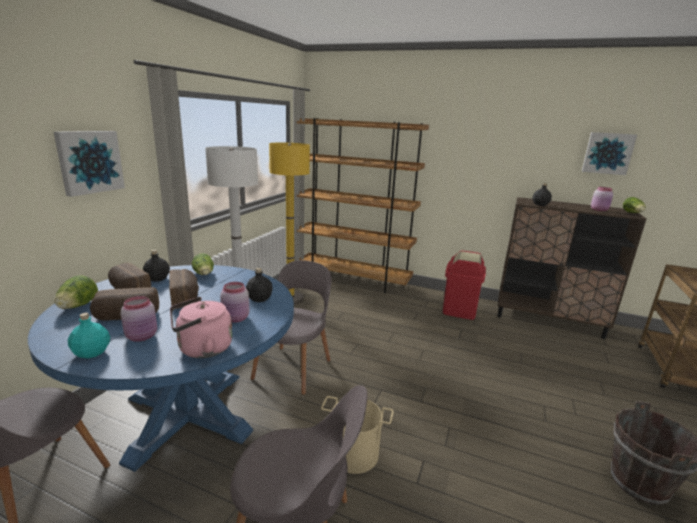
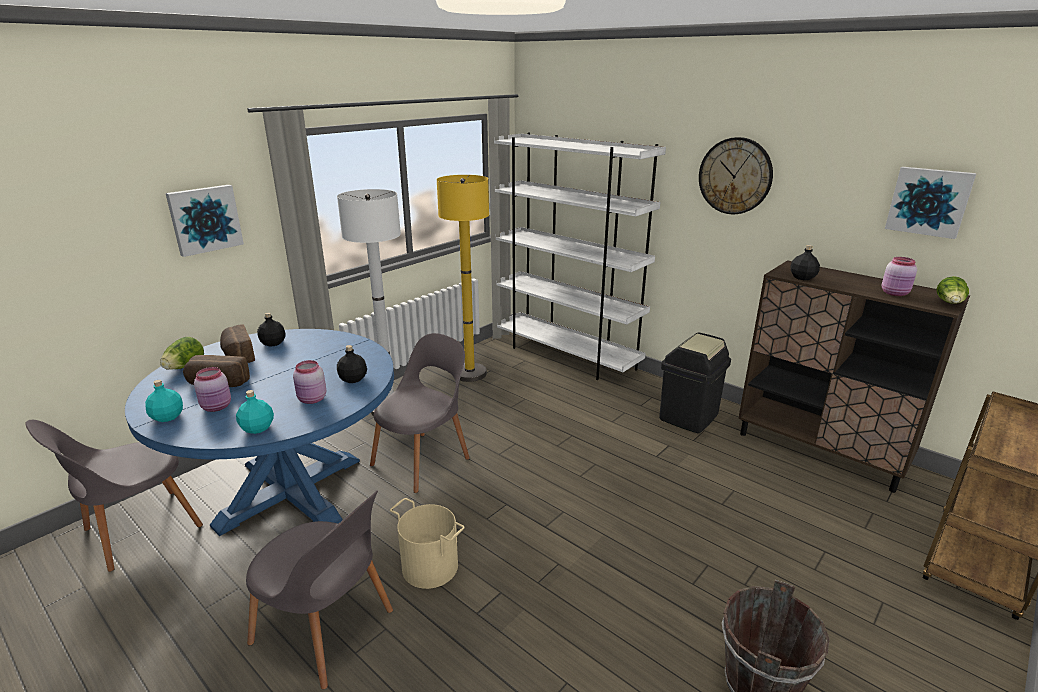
camera: 20 degrees right, 5 degrees up
bread [169,269,199,309] -> none
pink kettle [170,297,232,358] -> turquoise bottle [236,390,274,434]
lettuce [192,253,214,275] -> none
brown bookcase [297,118,429,294] -> white bookcase [494,133,666,380]
red trash can [443,251,486,320] -> black trash can [659,333,731,433]
none -> wall clock [699,137,773,214]

